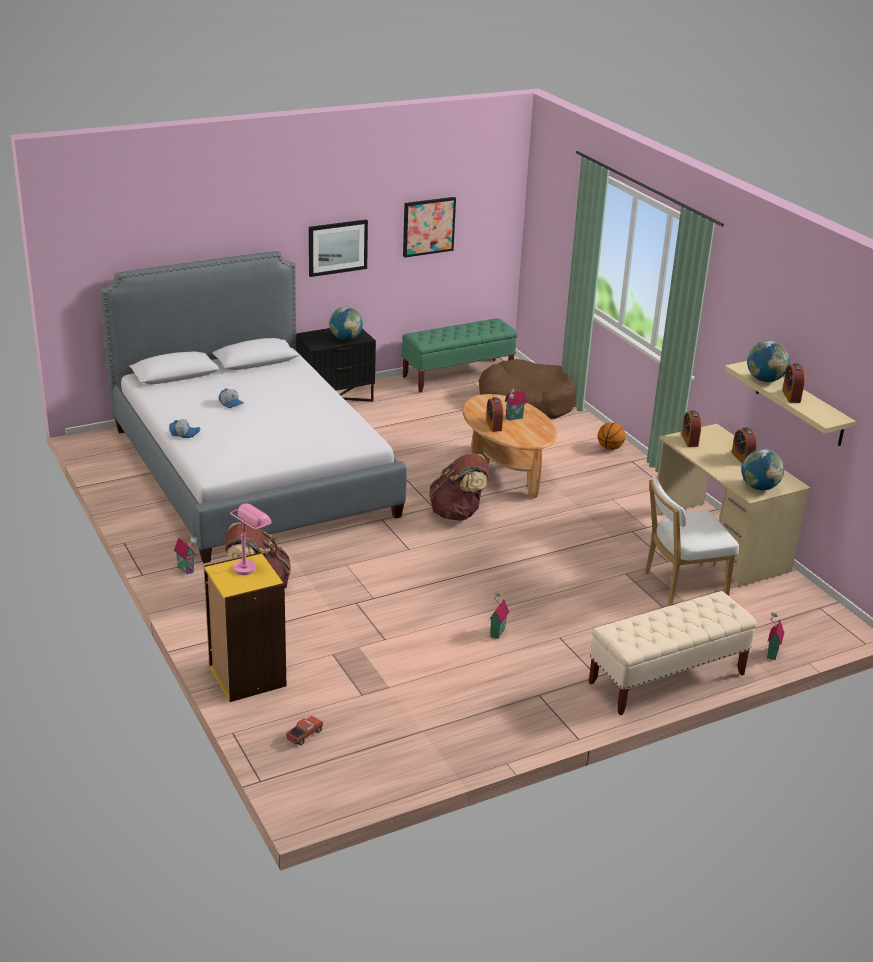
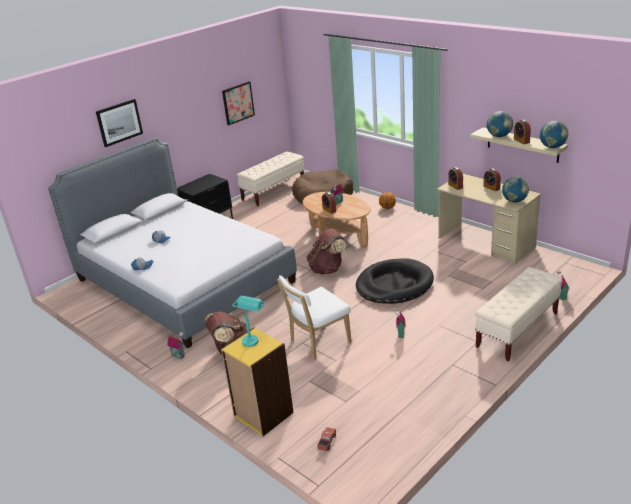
camera: 15 degrees left, 0 degrees up
pink table lamp [230,503,272,575] -> turquoise table lamp [232,296,264,347]
picture [309,219,368,277] -> picture moved to [96,99,143,147]
globe [329,307,363,340] -> globe moved to [540,121,568,148]
green bench [402,318,518,392] -> beige bench [237,152,304,206]
white chair [645,476,739,605] -> white chair moved to [277,275,352,360]
none -> black dog bed [356,258,434,304]

